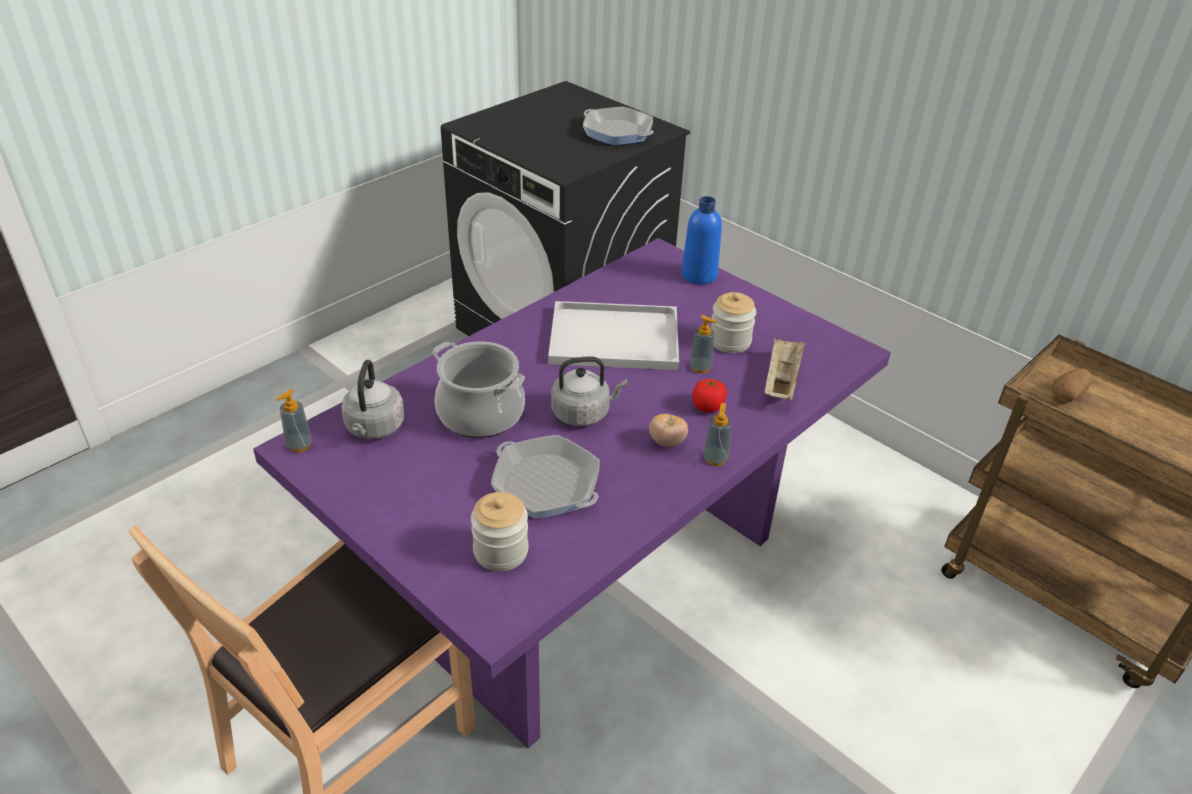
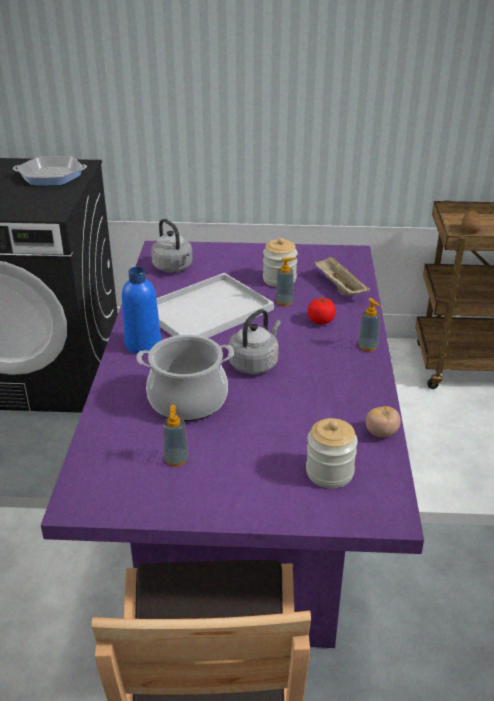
camera: 40 degrees left, 5 degrees down
soap dispenser [276,389,312,452] -> soap dispenser moved to [163,405,189,466]
grey kettle [342,360,405,439] -> grey kettle moved to [151,219,193,272]
frying pan [491,435,600,519] -> none
tomato [649,414,688,447] -> tomato moved to [366,406,401,437]
blue bottle [681,196,722,285] -> blue bottle moved to [122,267,161,354]

